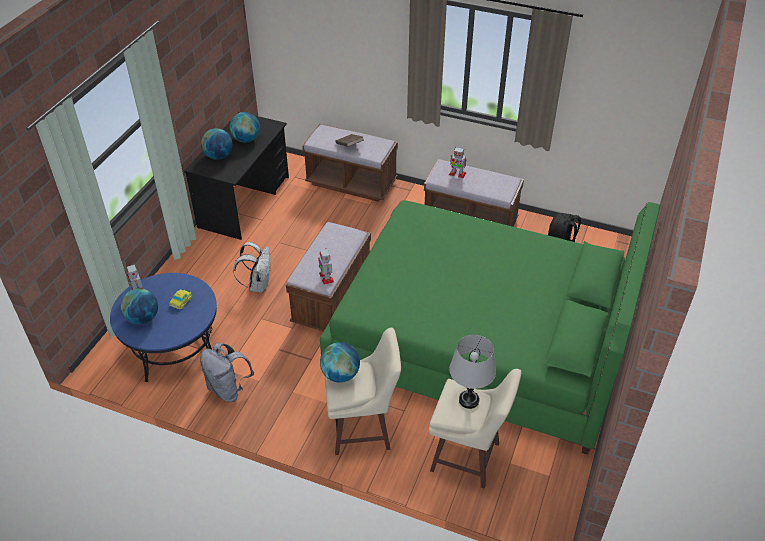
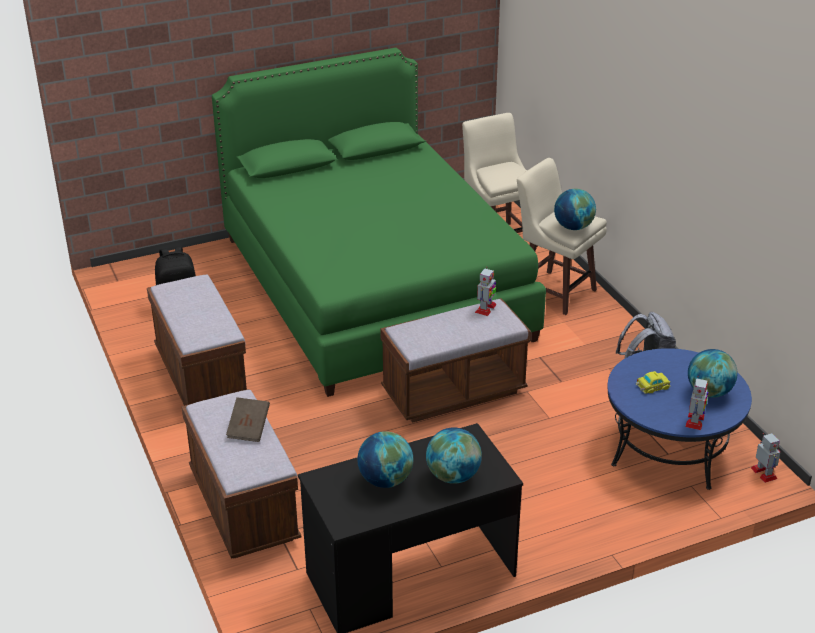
camera: 135 degrees left, 10 degrees down
white backpack [233,242,271,293] -> none
toy robot [449,147,467,178] -> toy robot moved to [751,433,780,483]
grey table lamp [449,335,496,409] -> none

